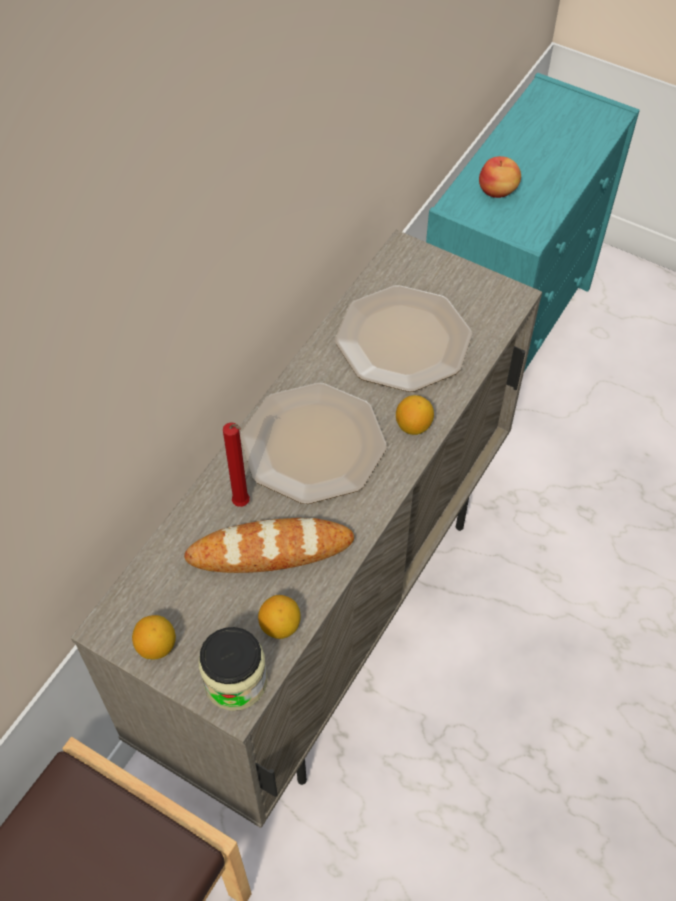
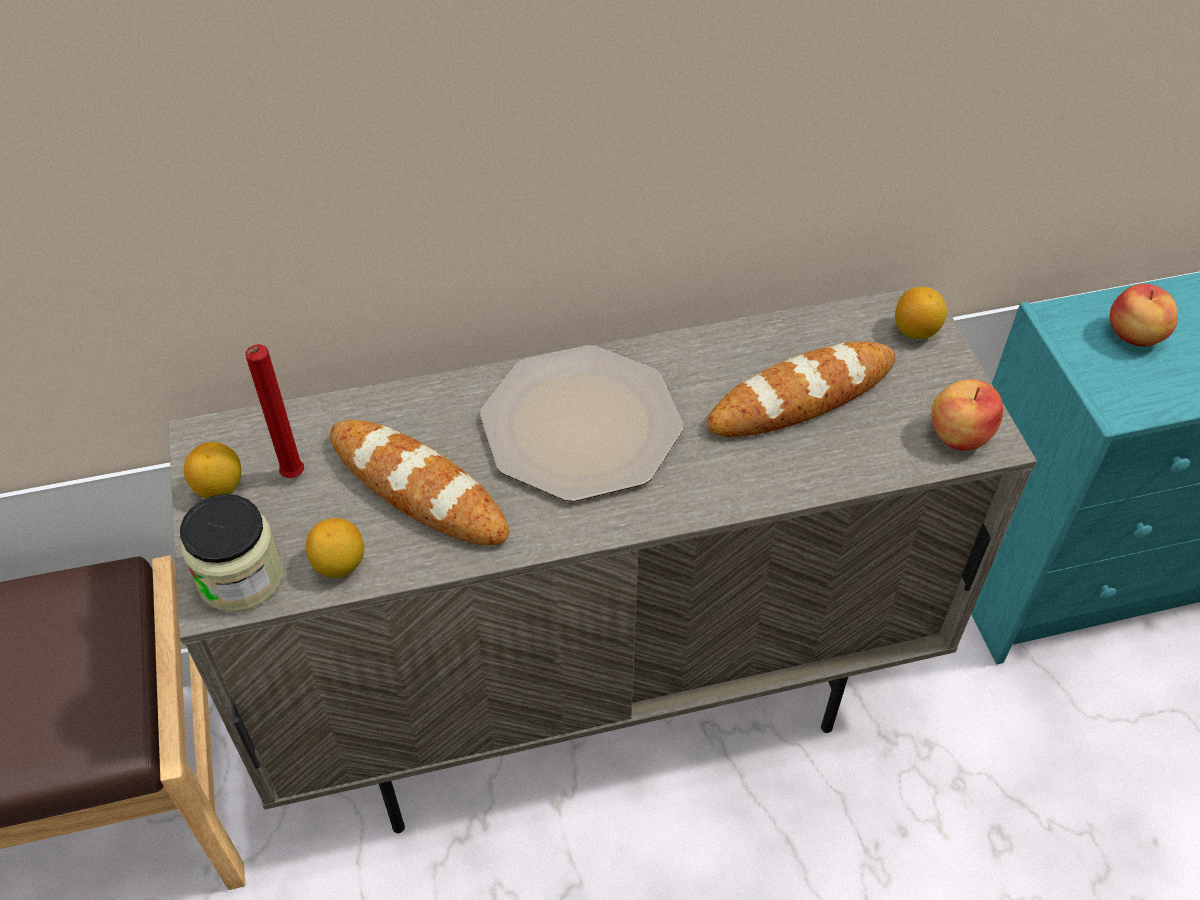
camera: 45 degrees right, 5 degrees down
red candle [223,422,250,507] -> red candle moved to [246,344,304,478]
plate [335,285,472,392] -> bread [707,342,895,437]
lemon [396,395,434,435] -> lemon moved to [895,287,947,339]
none -> apple [931,379,1003,451]

